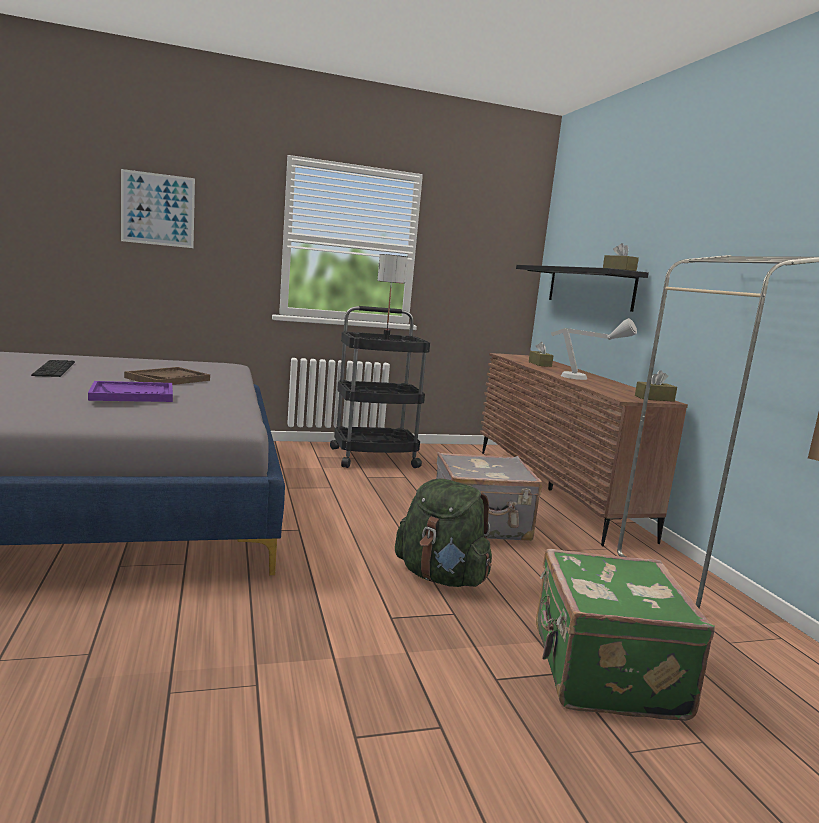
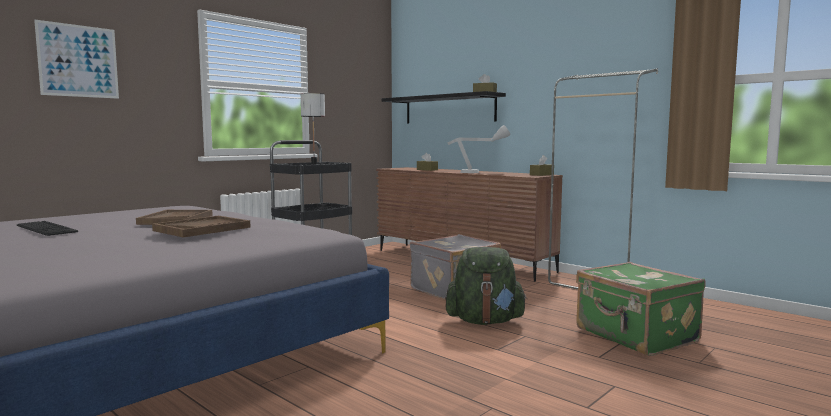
camera: 30 degrees left, 5 degrees down
purple tray [88,381,173,402] -> brown tray [152,216,250,238]

